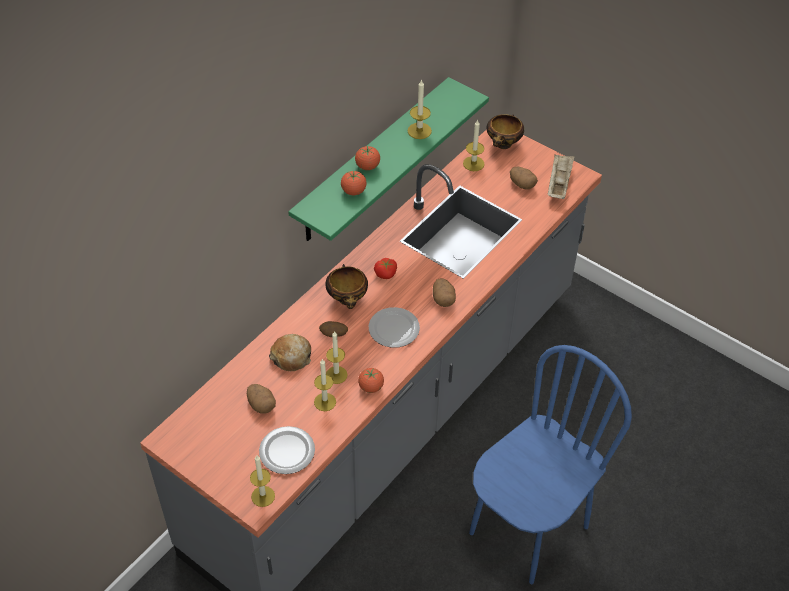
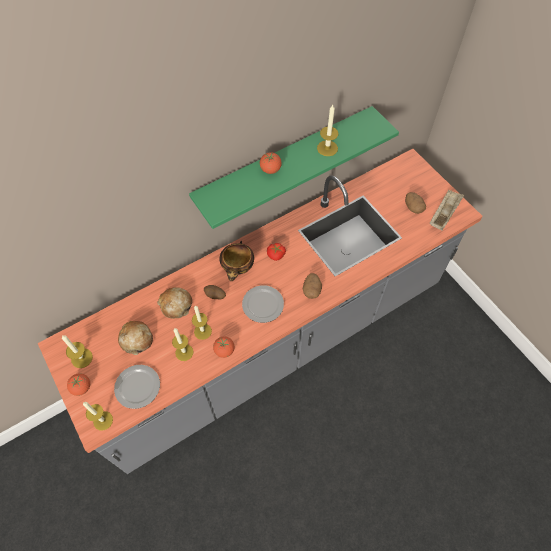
camera: 20 degrees right, 10 degrees up
potato [247,384,276,414] -> bread [118,321,153,355]
tomato [341,170,367,195] -> tomato moved to [67,373,90,396]
candle [463,120,485,171] -> candle moved to [62,335,93,368]
blue chair [469,345,632,584] -> none
bowl [487,114,524,149] -> none

